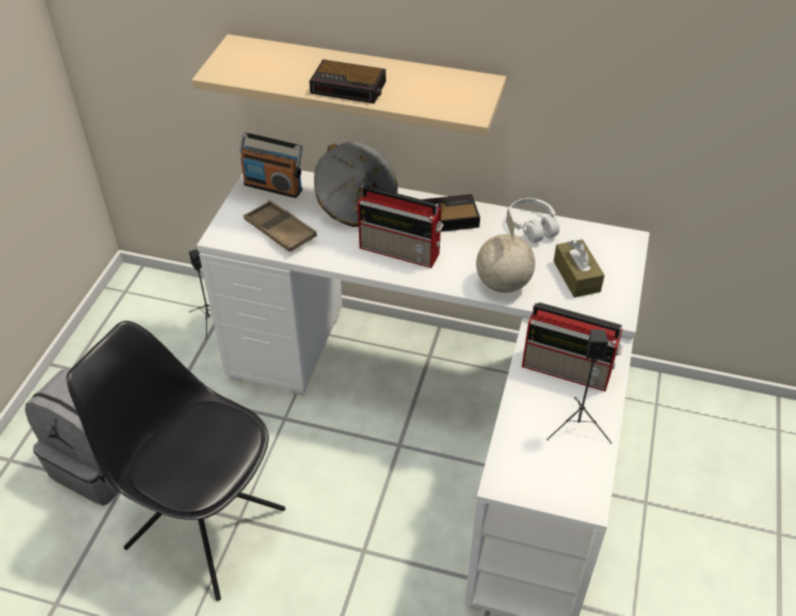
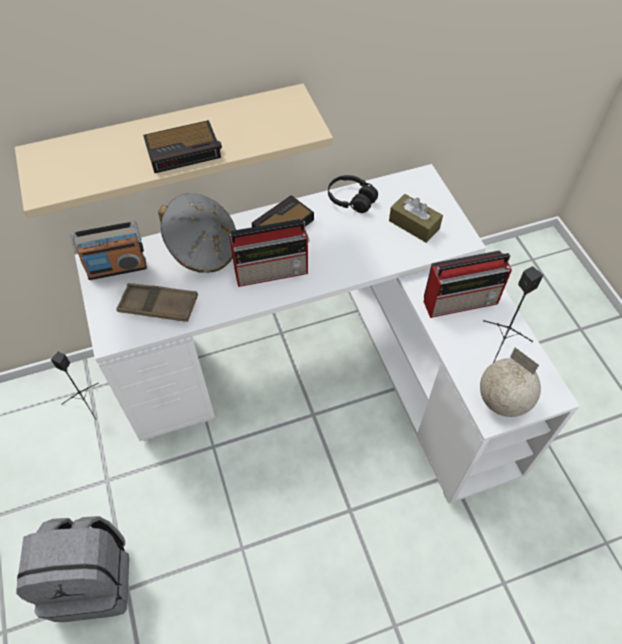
camera: 35 degrees left, 10 degrees up
black chair [66,321,286,601] -> none
globe [476,209,535,293] -> globe moved to [480,348,541,417]
white headphones [509,198,560,243] -> black headphones [328,175,378,213]

